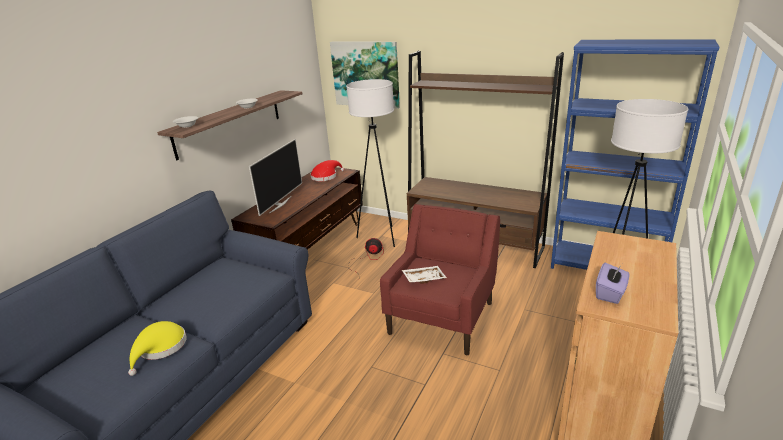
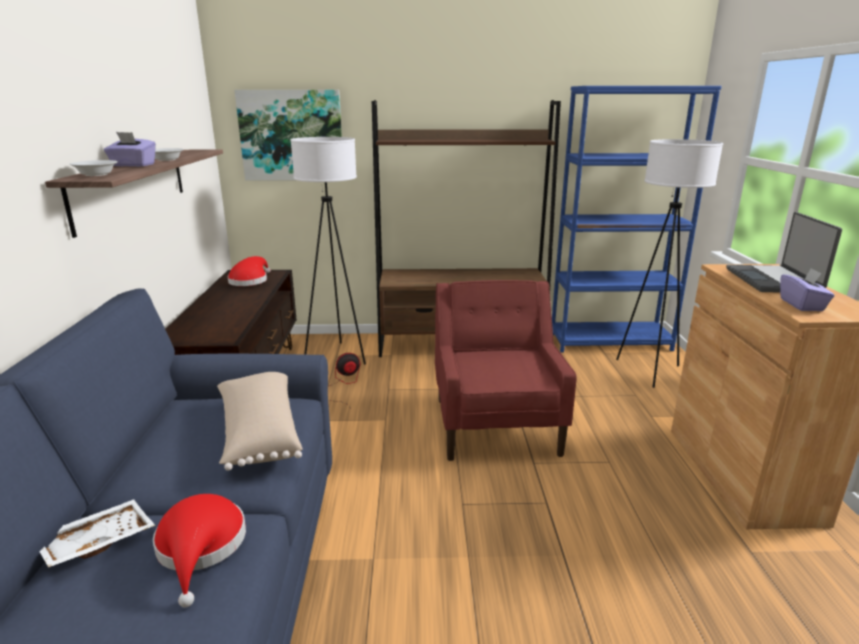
camera: 30 degrees left, 5 degrees down
yellow hat [128,321,187,376] -> red hat [153,494,246,608]
television [249,139,302,216] -> none
white tray [402,266,447,284] -> white tray moved to [39,500,156,568]
none -> purple tissue box [104,132,156,167]
none -> beige pillow [217,372,303,471]
none -> laptop [726,212,842,292]

